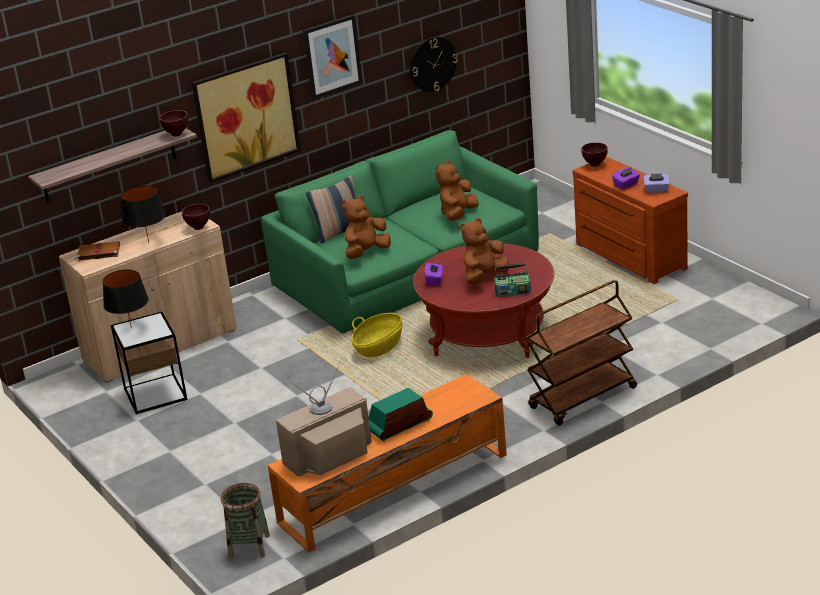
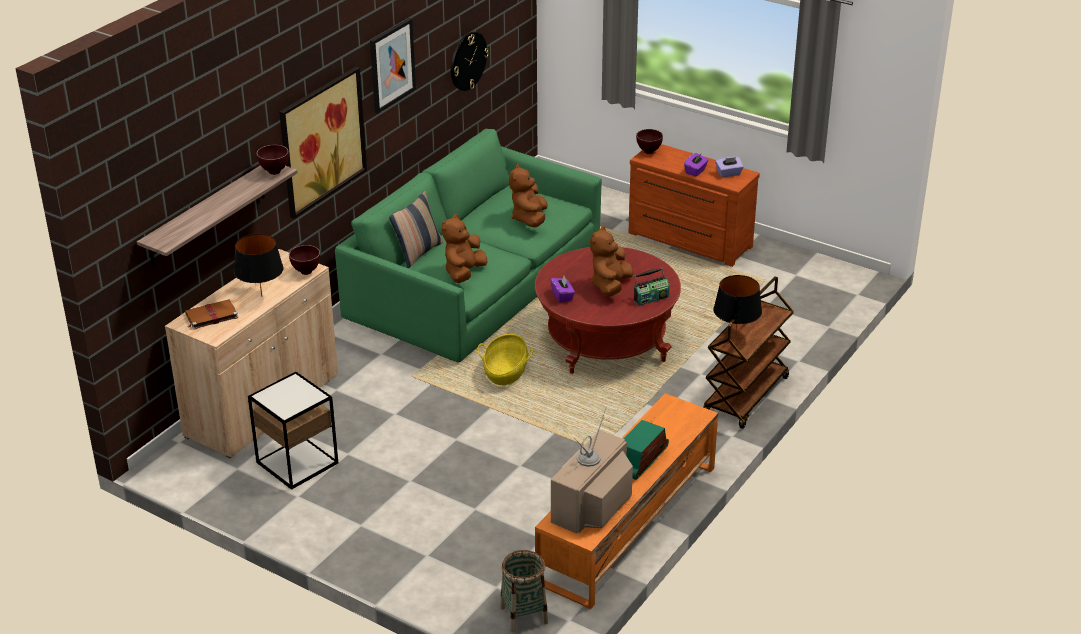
camera: 25 degrees left, 5 degrees up
black table lamp [103,269,149,328] -> black table lamp moved to [713,275,762,337]

